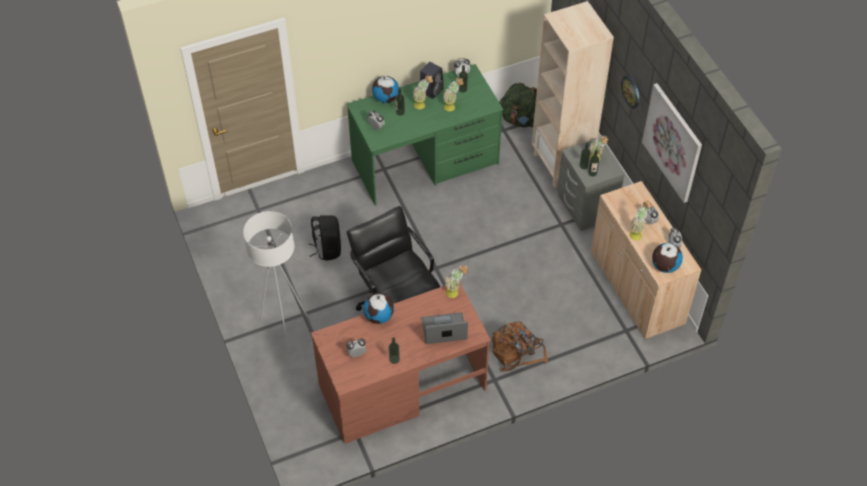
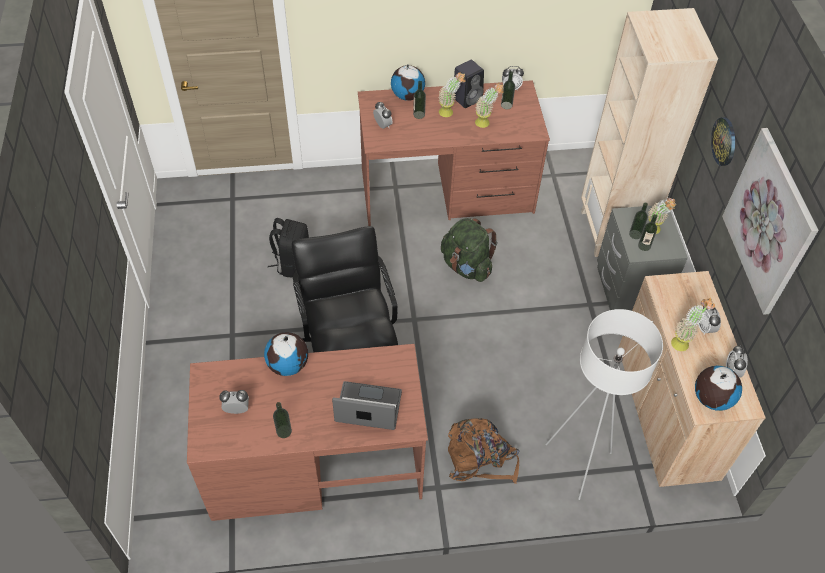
camera: 15 degrees right, 0 degrees up
white floor lamp [243,211,308,352] -> white floor lamp moved to [545,309,663,500]
green desk [346,64,503,206] -> brown desk [358,80,550,226]
potted plant [445,265,468,298] -> none
green backpack [499,83,537,128] -> green backpack moved to [441,218,498,282]

